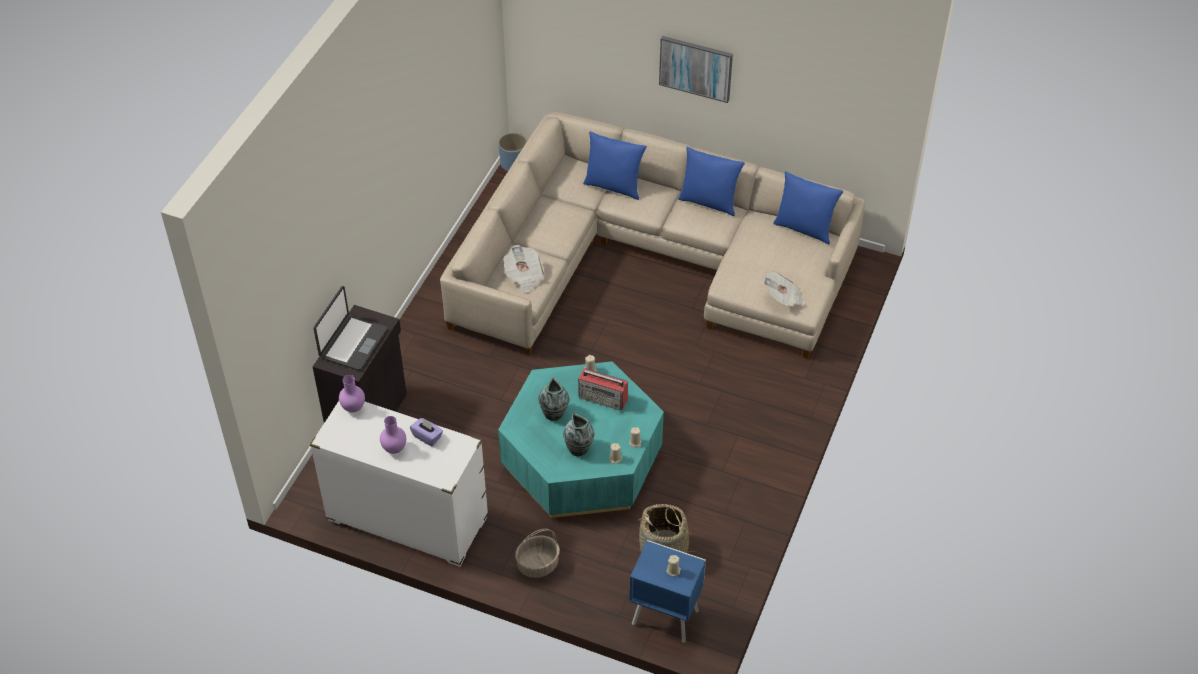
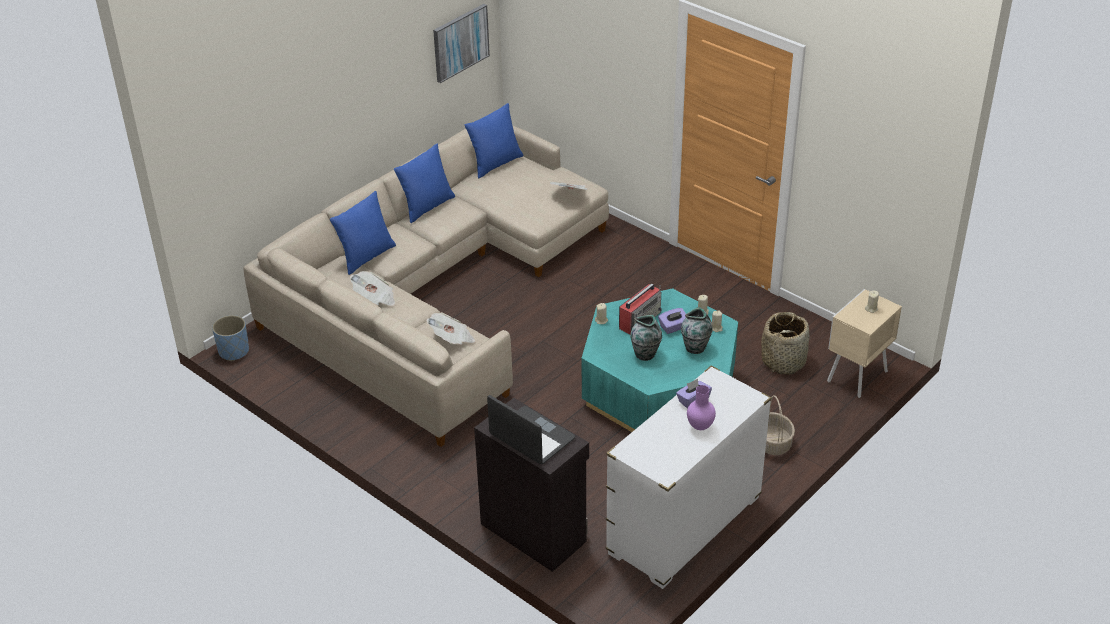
camera: 70 degrees left, 10 degrees down
purple vase [339,375,365,413] -> none
blue nightstand [630,540,706,643] -> beige nightstand [827,289,902,398]
picture [659,36,733,103] -> picture moved to [433,4,490,83]
none -> newspaper [350,271,395,306]
none -> purple tissue box [658,308,686,334]

